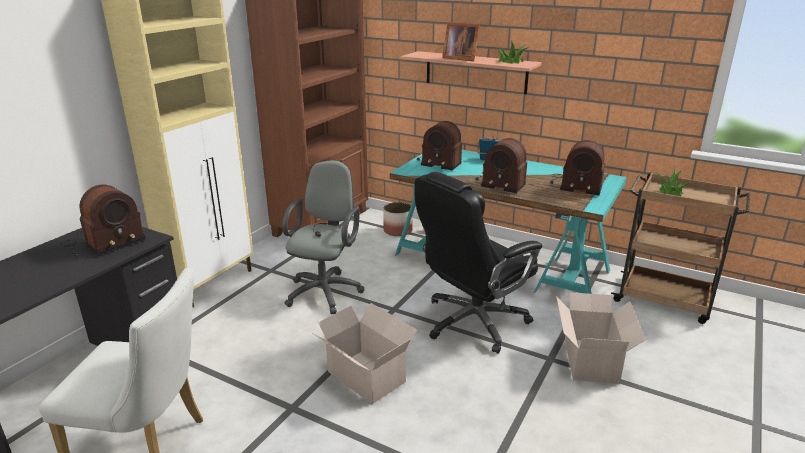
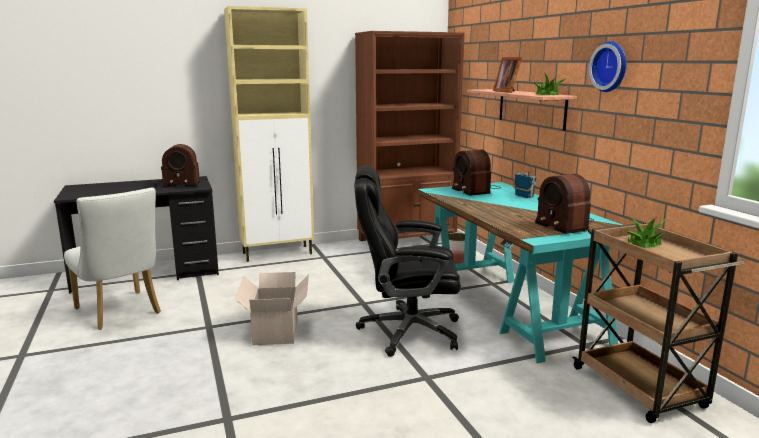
camera: 40 degrees right, 10 degrees down
grey office chair [282,160,364,315] -> none
radio [476,138,527,193] -> none
cardboard box [556,292,646,384] -> none
none -> wall clock [589,41,627,92]

